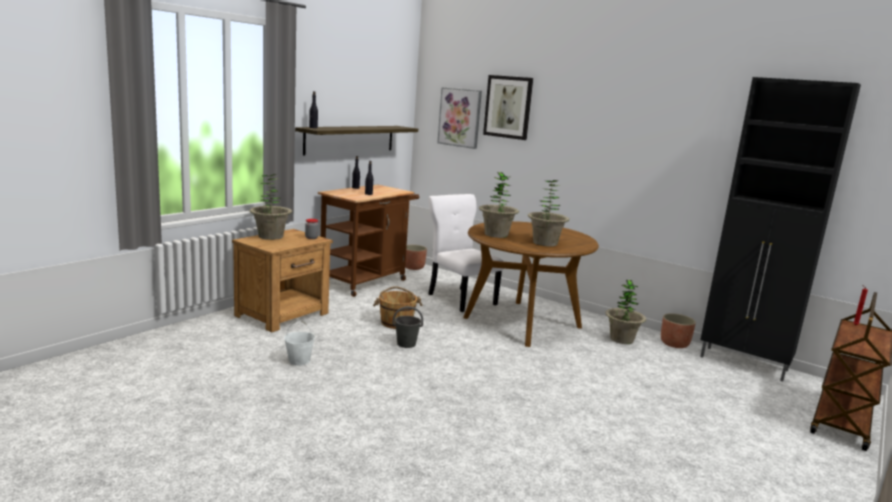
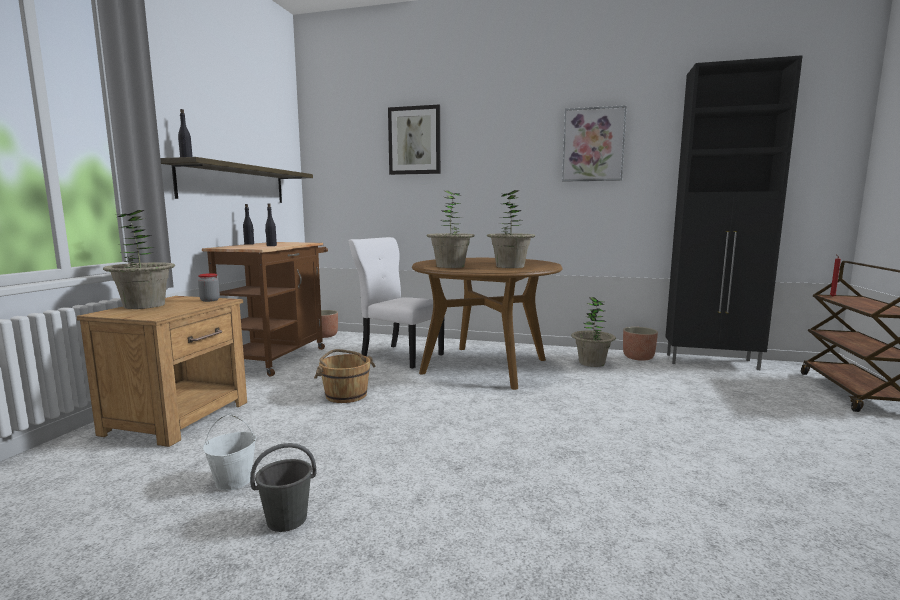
camera: 20 degrees left, 5 degrees down
grey bucket [393,306,423,348] -> grey bucket moved to [250,443,316,532]
picture [437,87,482,149] -> picture moved to [562,105,627,182]

